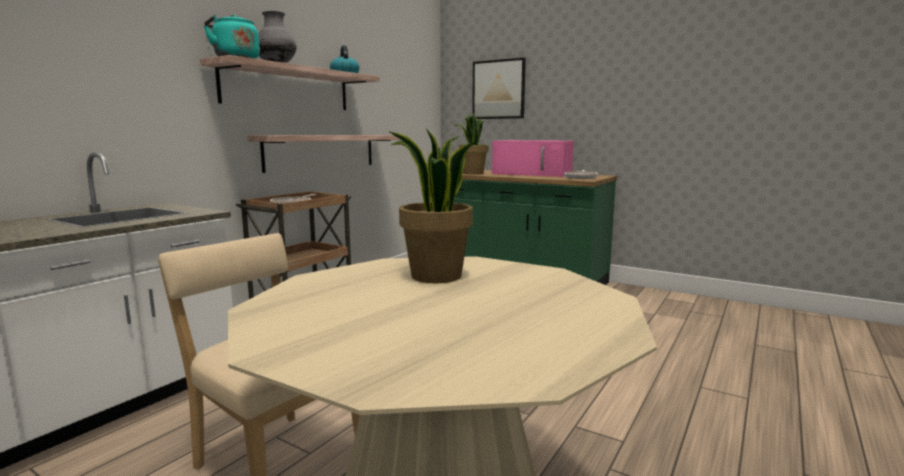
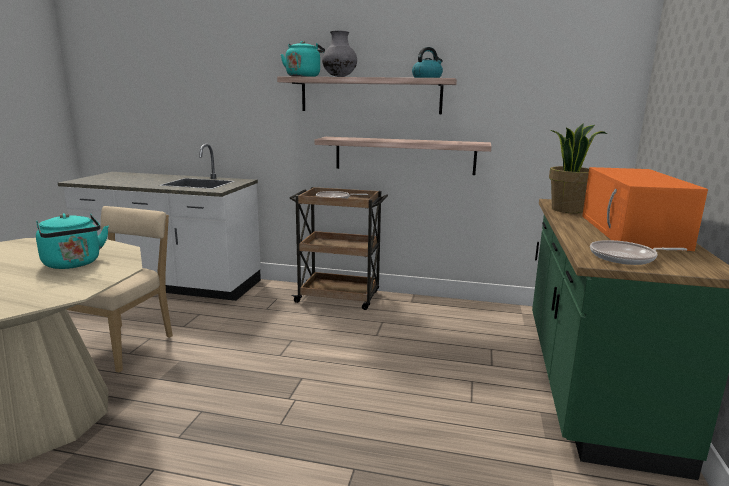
camera: 70 degrees right, 5 degrees up
potted plant [390,128,480,283] -> turquoise kettle [36,213,109,269]
picture [472,57,526,119] -> none
pink microwave [492,140,574,177] -> orange microwave [582,167,708,251]

